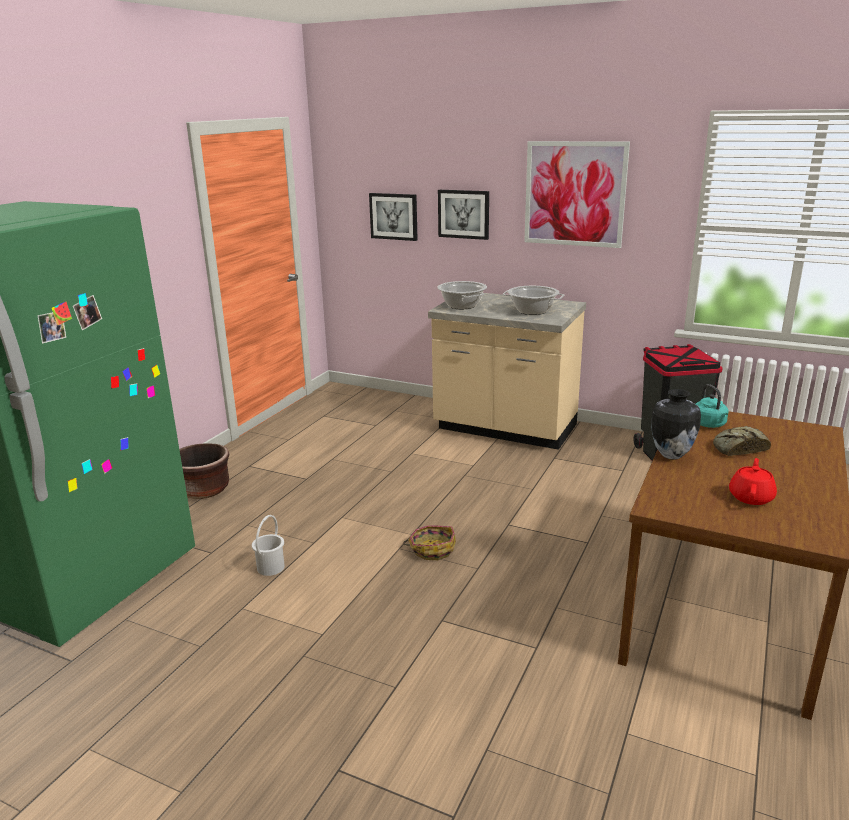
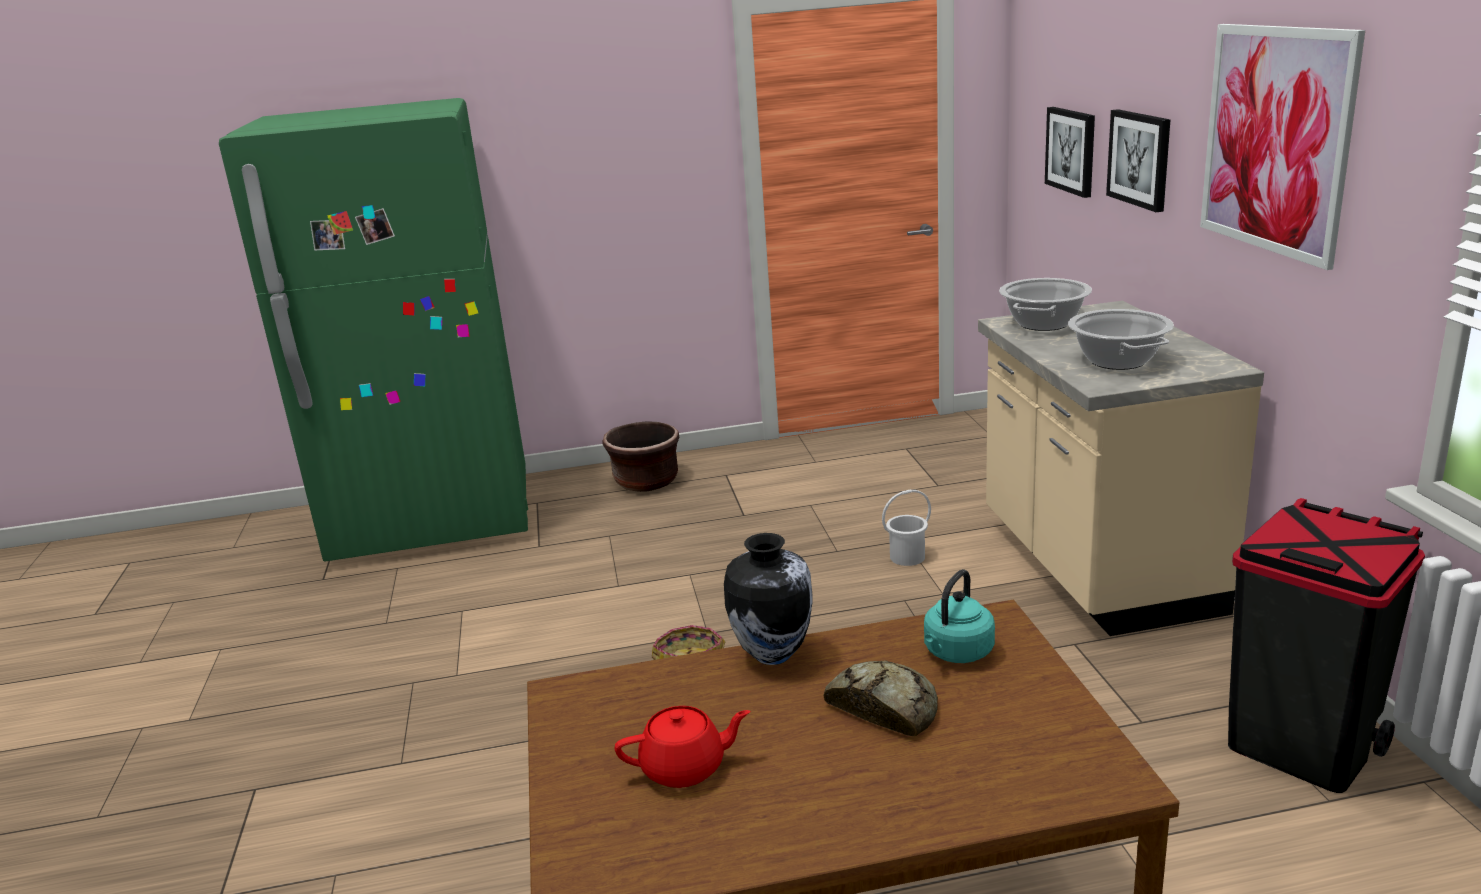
camera: 55 degrees right, 0 degrees up
white bucket [252,515,285,576] -> white bucket moved to [882,490,931,566]

